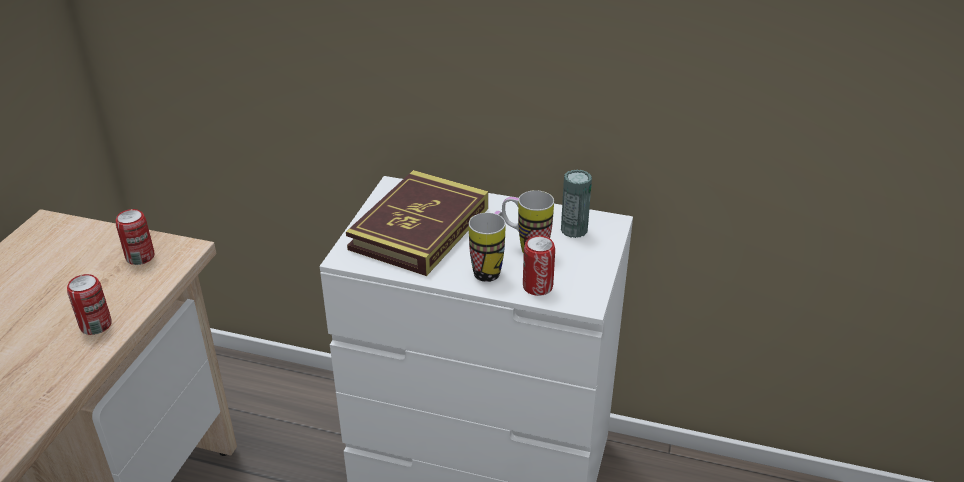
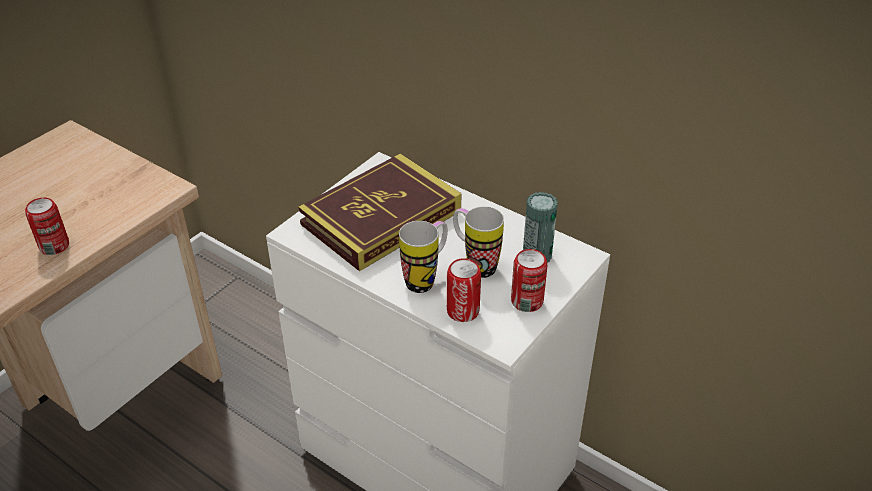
camera: 20 degrees right, 5 degrees up
can [116,209,154,265] -> can moved to [511,249,548,312]

